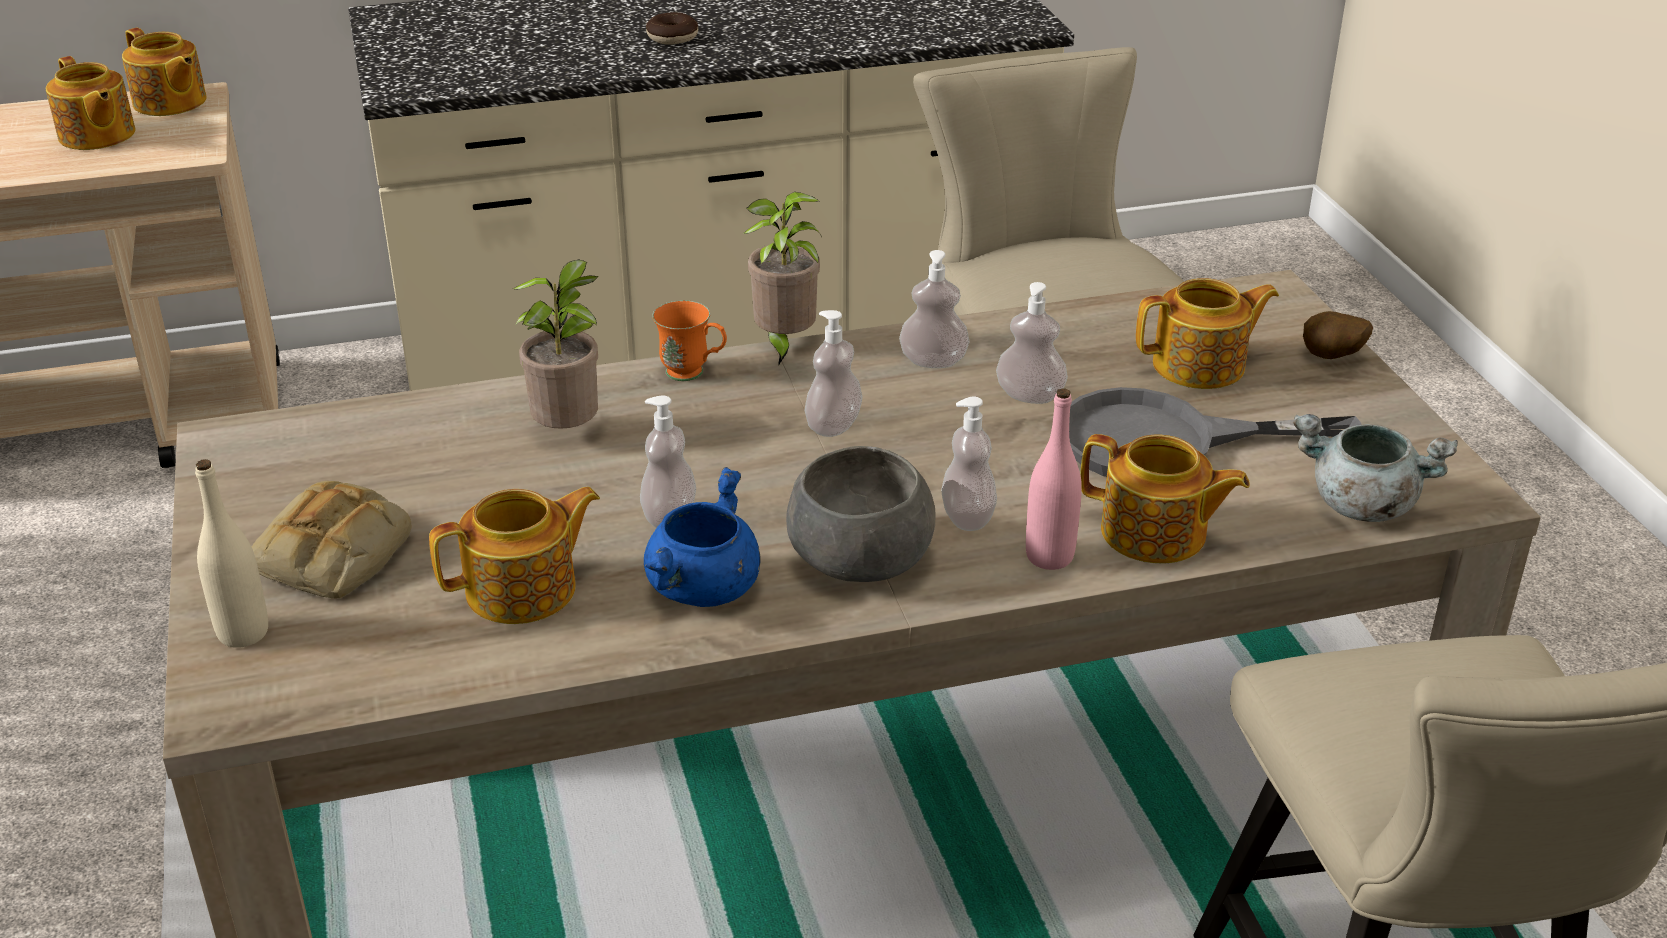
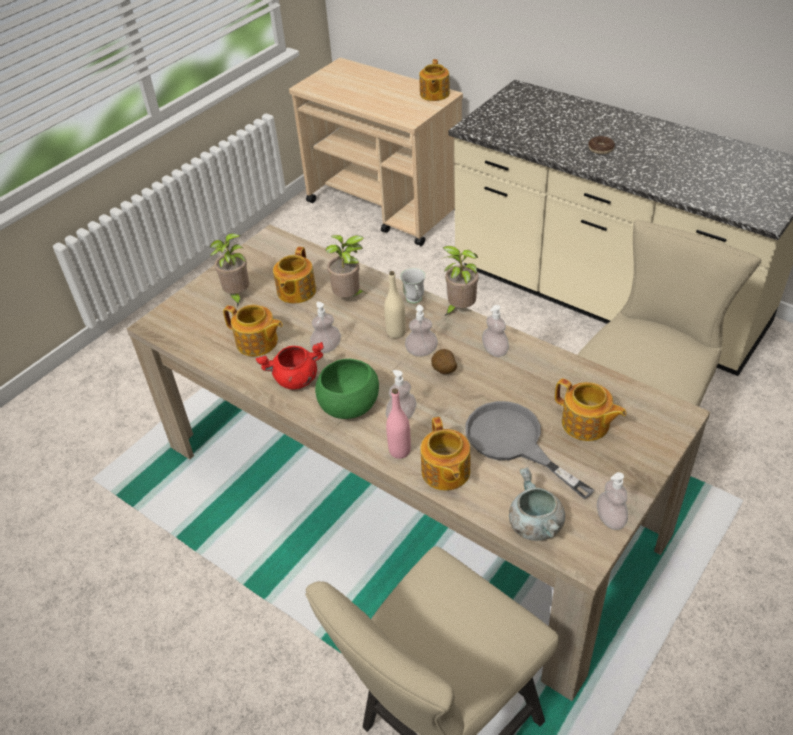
camera: 55 degrees right, 10 degrees up
teapot [46,56,135,150] -> teapot moved to [273,247,316,304]
beige bottle [195,459,268,648] -> beige bottle moved to [384,271,406,338]
bread [252,481,411,598] -> potted plant [210,233,249,307]
blue cooking pot [644,467,760,607] -> red cooking pot [256,342,324,389]
orange mug [652,300,727,381] -> white mug [400,268,426,303]
grey bowl [786,446,936,582] -> green bowl [315,359,379,419]
soap dispenser [996,282,1068,404] -> soap dispenser moved to [597,472,628,530]
potato [1303,311,1373,359] -> potato moved to [431,349,457,374]

